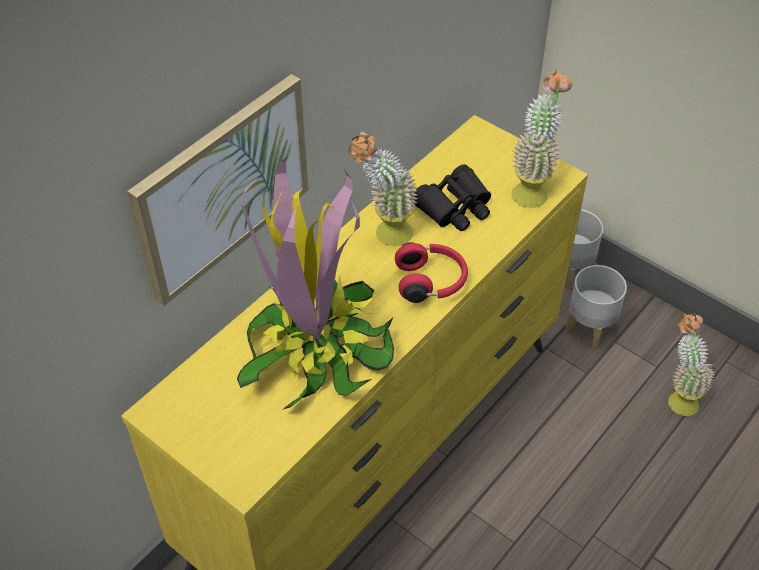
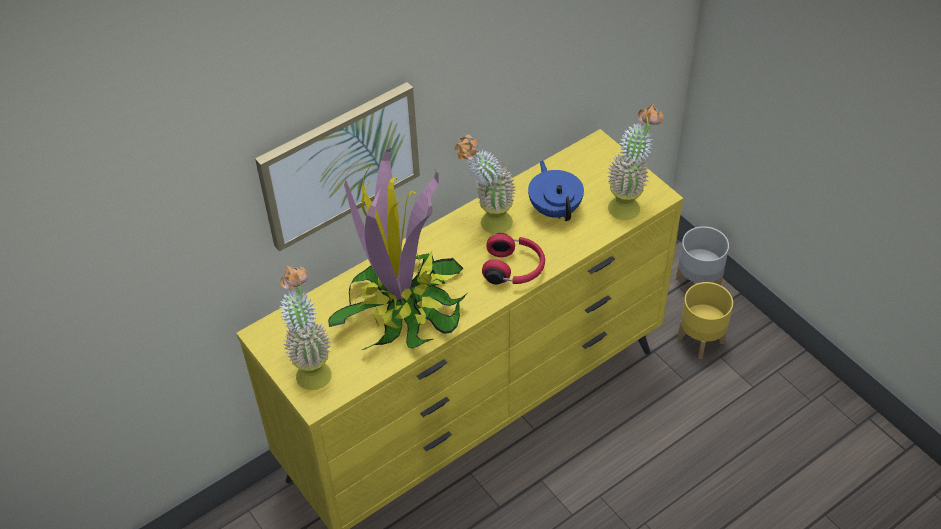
camera: 15 degrees right, 0 degrees up
black binoculars [414,164,491,231] -> blue teapot [528,160,584,221]
grey planter [566,265,627,348] -> yellow planter [677,282,733,359]
potted plant [668,314,715,416] -> potted plant moved to [279,265,332,390]

